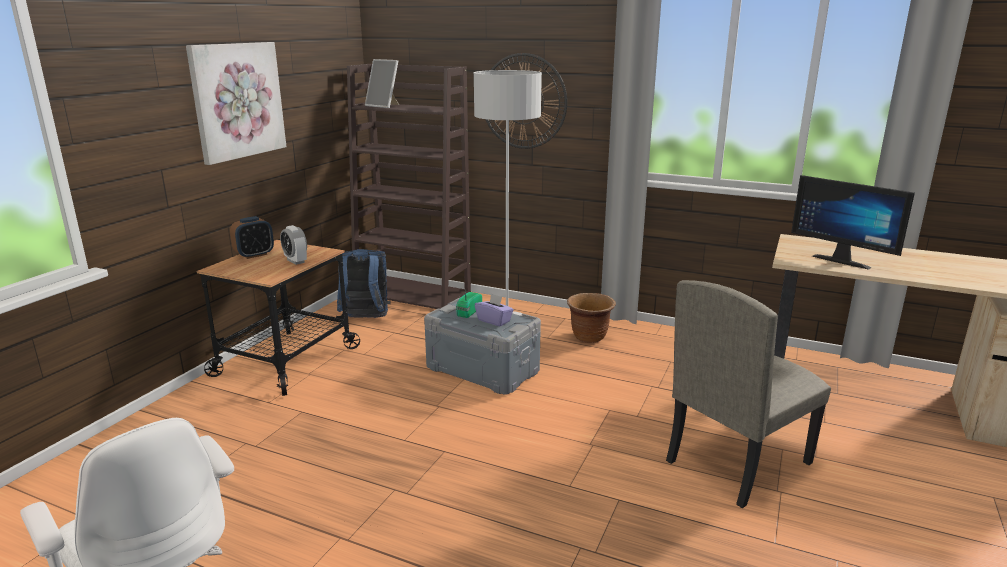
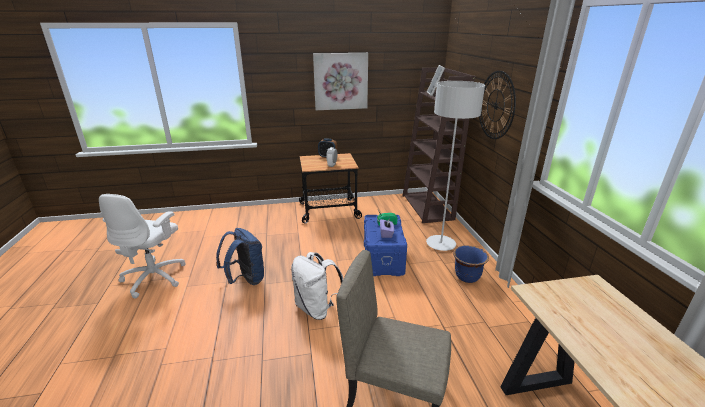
camera: 55 degrees right, 5 degrees up
blue backpack [337,249,390,318] -> blue backpack moved to [216,228,265,285]
grey storage box [424,297,541,395] -> blue storage box [364,215,407,276]
brown planter [567,293,616,343] -> blue planter [453,245,489,283]
monitor [791,175,915,270] -> none
none -> white backpack [291,252,343,320]

